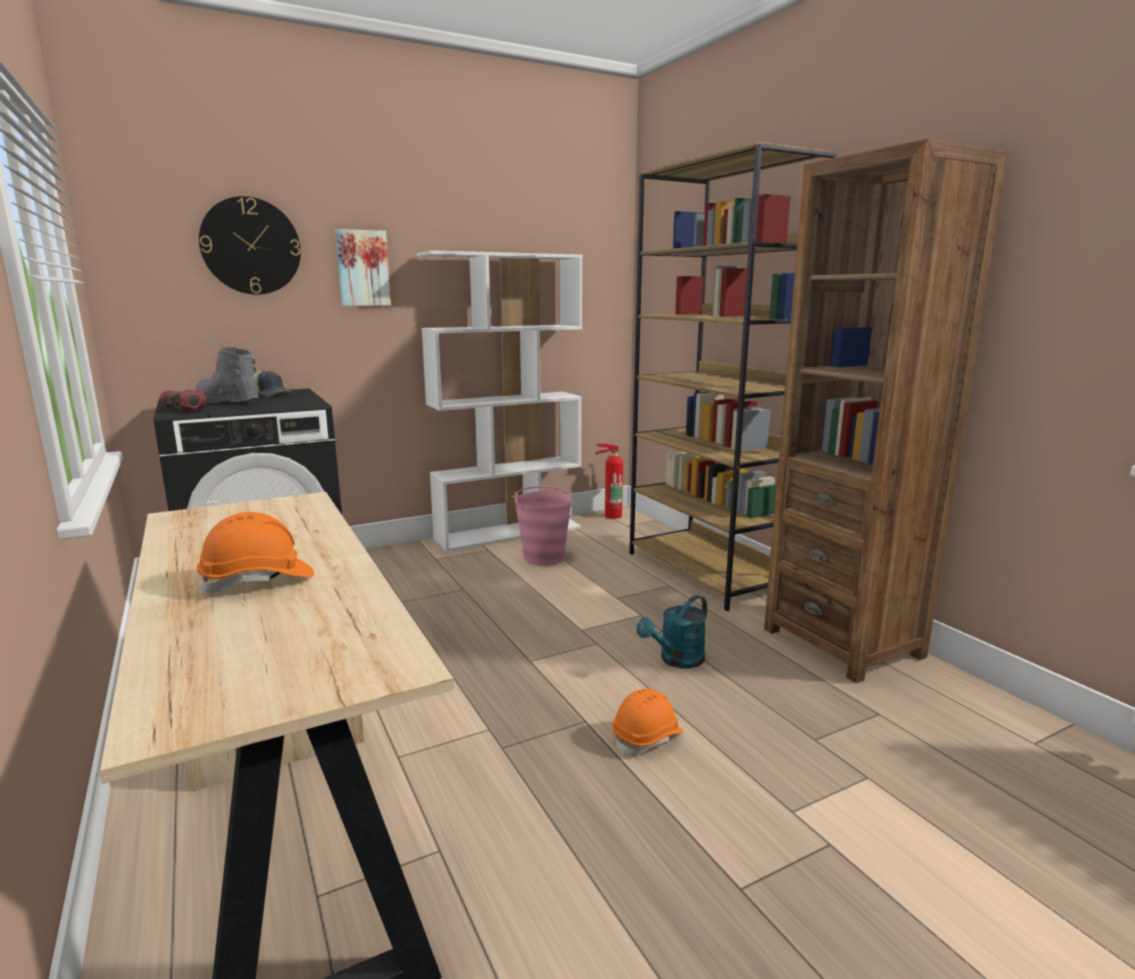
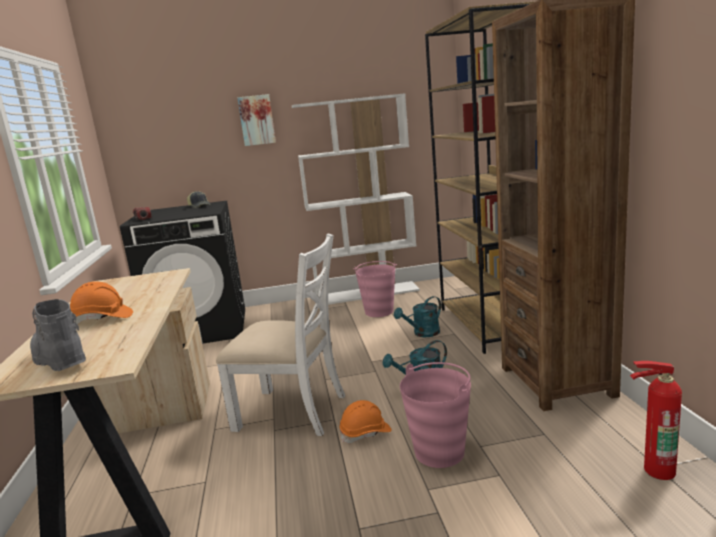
camera: 20 degrees right, 0 degrees up
grey boot [196,348,259,403] -> grey boot moved to [30,299,86,371]
wall clock [199,196,301,295] -> none
fire extinguisher [595,444,623,519] -> fire extinguisher moved to [630,361,682,480]
none -> white chair [216,234,345,436]
none -> turquoise watering can [394,296,441,337]
none -> pink bucket [400,362,471,468]

